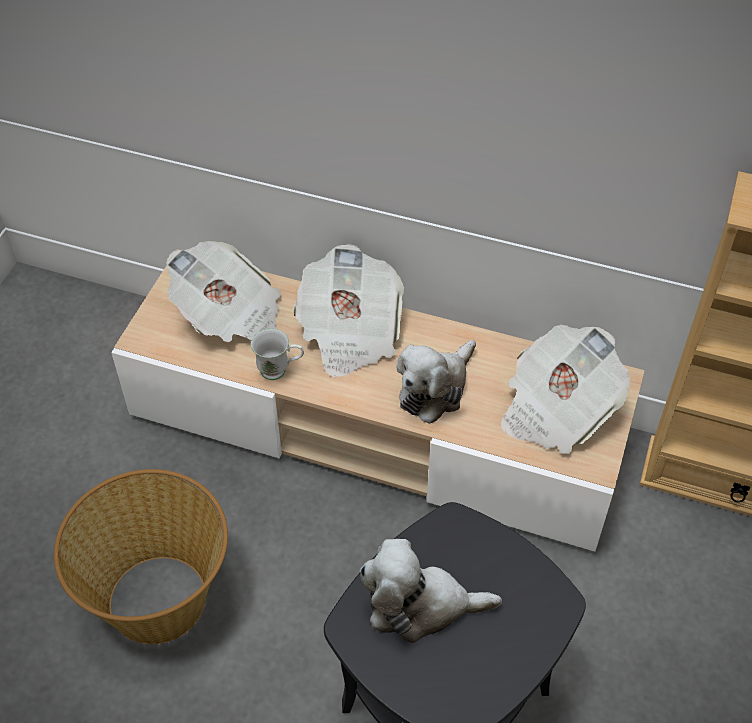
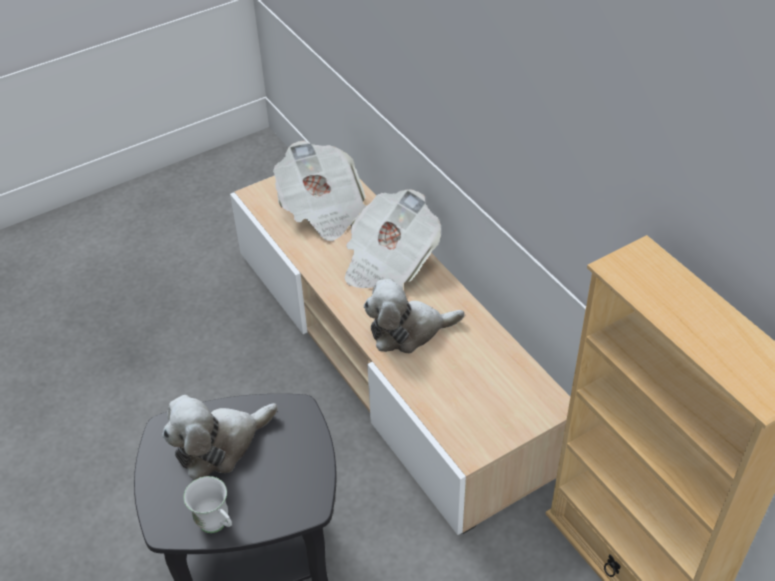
camera: 40 degrees right, 5 degrees down
basket [54,469,228,644] -> none
white mug [251,328,304,380] -> white mug moved to [184,476,232,533]
plush toy [360,539,502,643] -> plush toy turned 75 degrees counterclockwise [162,395,278,480]
newspaper [501,324,630,454] -> none

